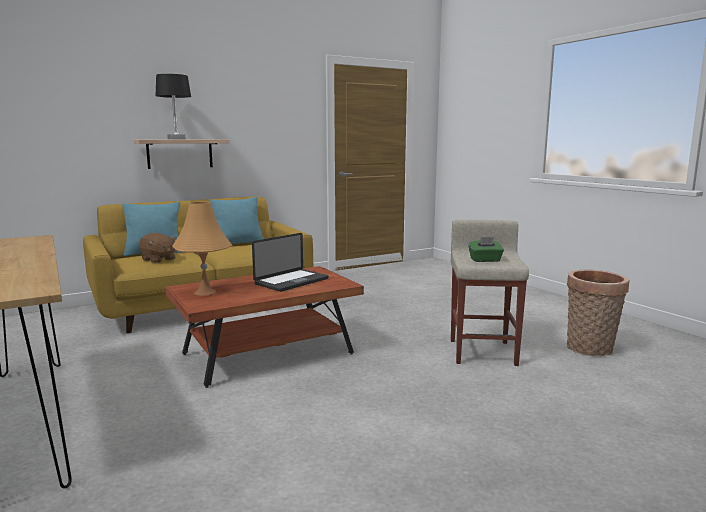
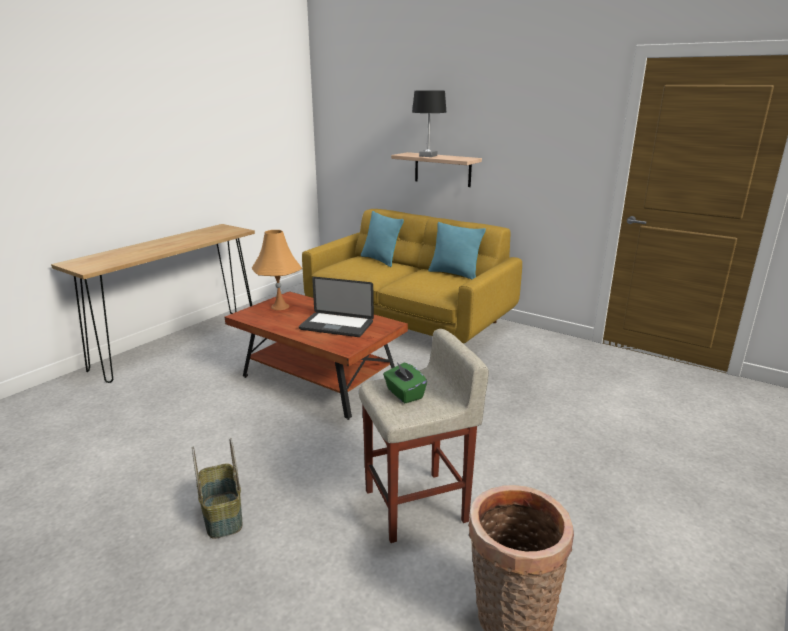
camera: 65 degrees right, 10 degrees up
brown plush toy [139,233,177,263] -> none
none -> basket [192,438,243,539]

